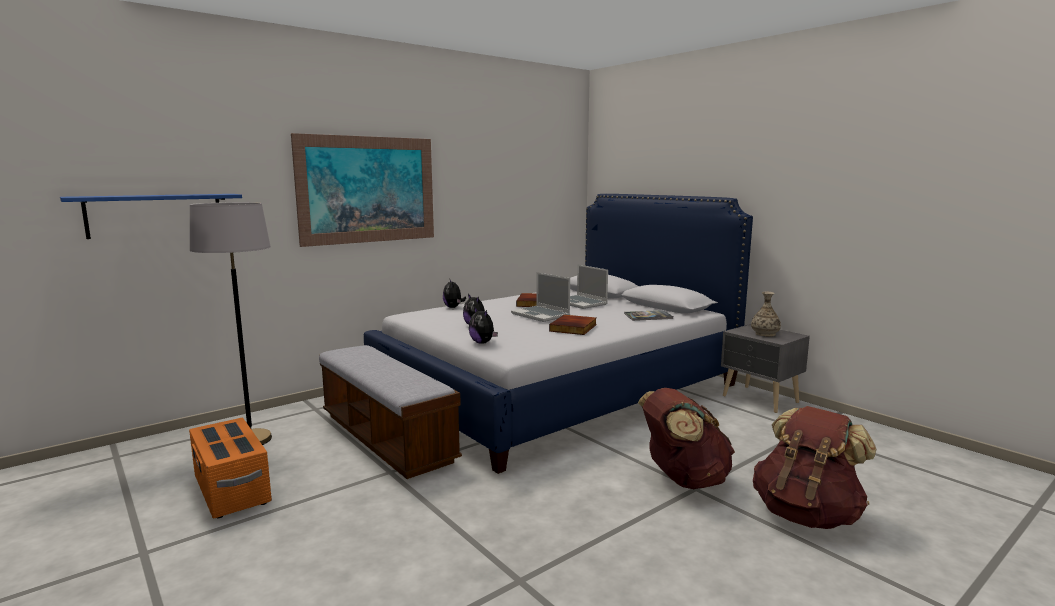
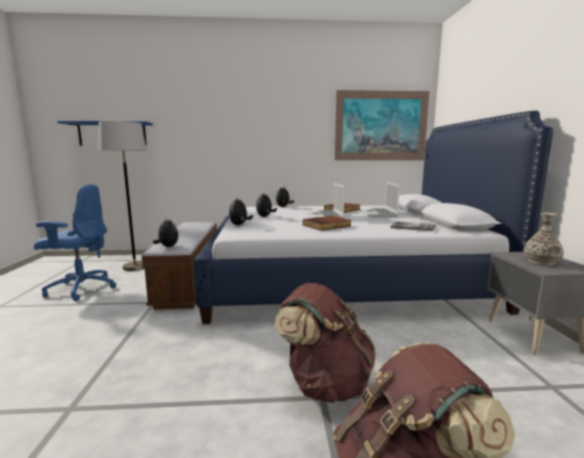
camera: 35 degrees right, 0 degrees up
orange storage box [189,418,272,518] -> blue office chair [34,184,116,301]
picture [291,133,434,247] -> picture moved to [335,90,429,160]
none -> plush toy [153,218,179,247]

